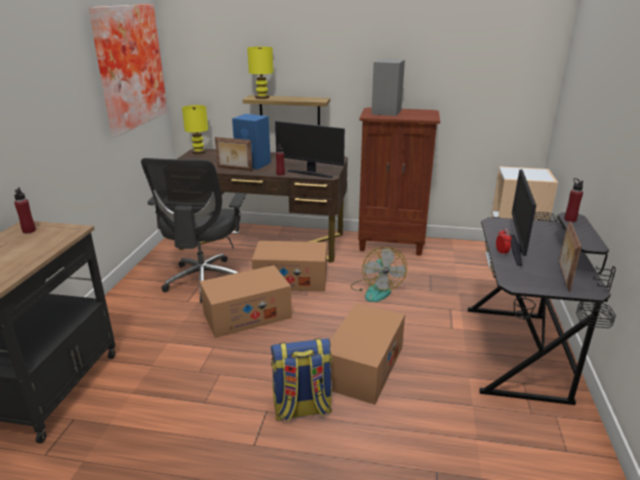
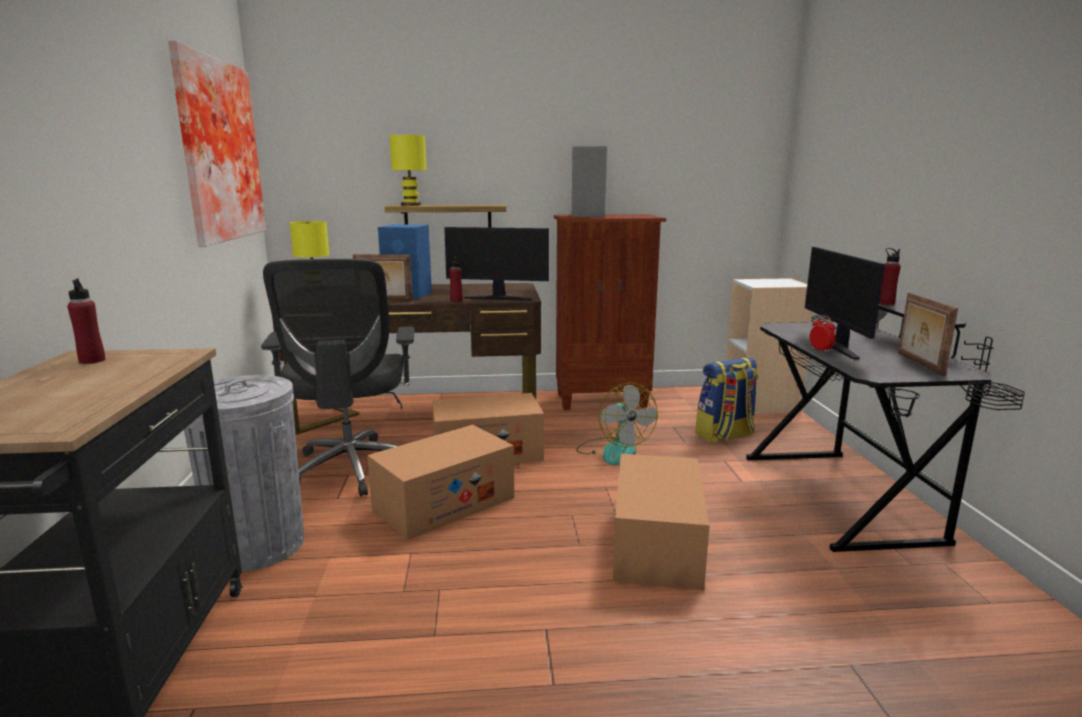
camera: 15 degrees left, 10 degrees down
backpack [271,338,333,422] -> backpack moved to [696,357,759,443]
none -> grey trash can [184,375,304,571]

